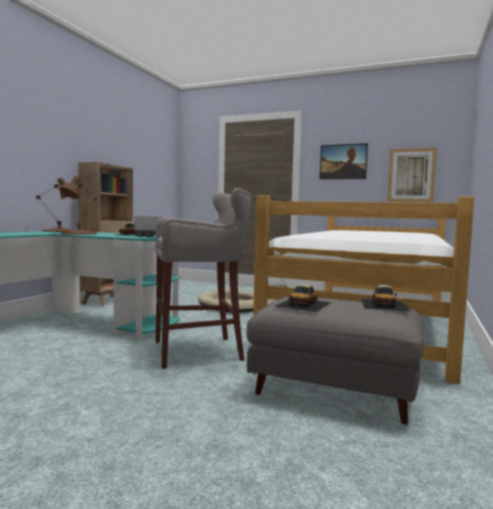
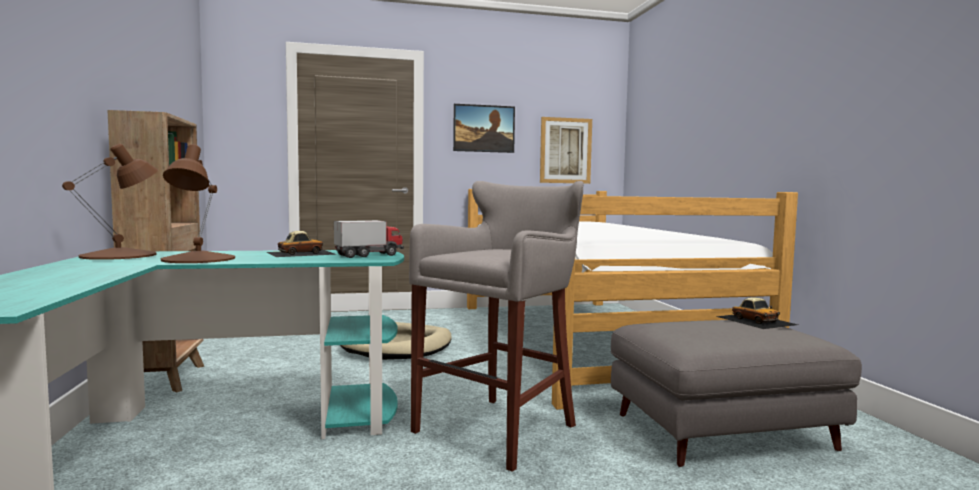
camera: 35 degrees left, 0 degrees up
toy car [275,284,332,312] -> none

